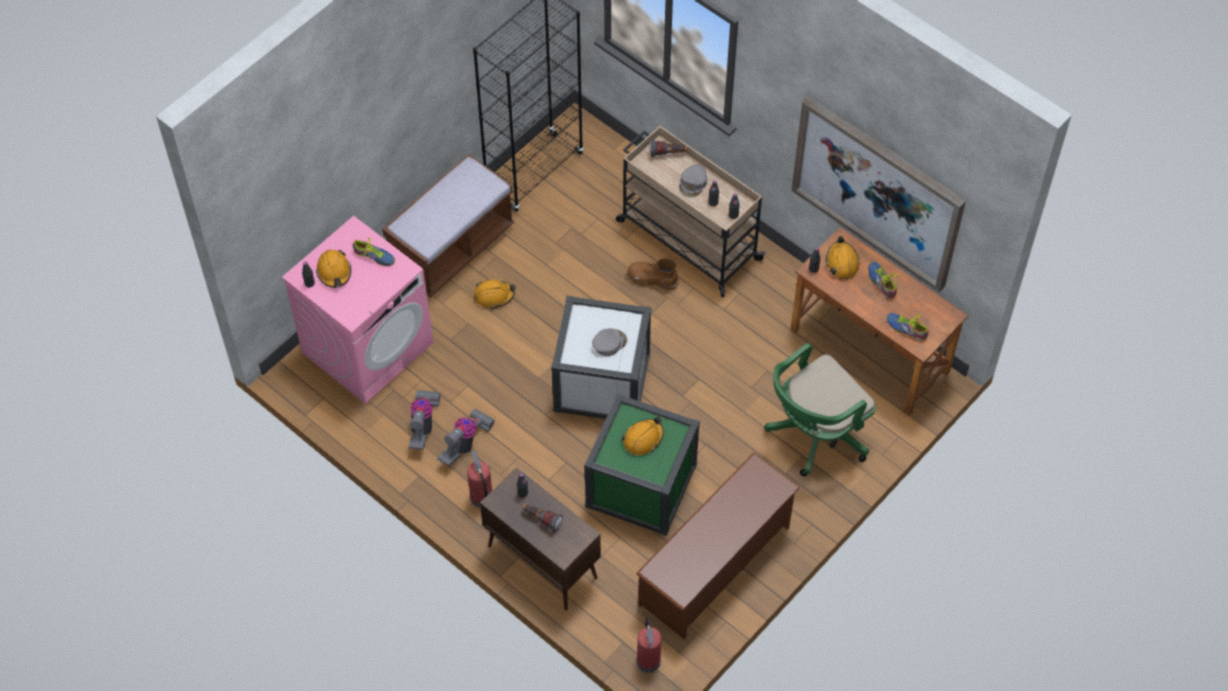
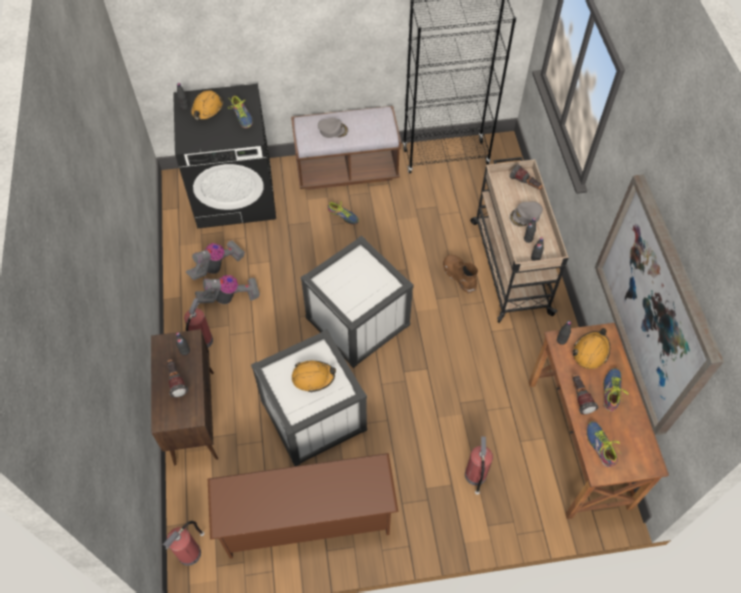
camera: 40 degrees right, 0 degrees up
pink washing machine [282,216,433,404] -> black washing machine [173,84,276,228]
orange hard hat [474,279,516,309] -> shoe [328,201,359,225]
green storage box [584,393,700,536] -> white storage box [251,329,367,466]
grey cap [592,328,628,356] -> grey cap moved to [318,118,348,138]
green office chair [764,343,876,476] -> fire extinguisher [465,436,493,495]
none -> flashlight [572,374,598,415]

